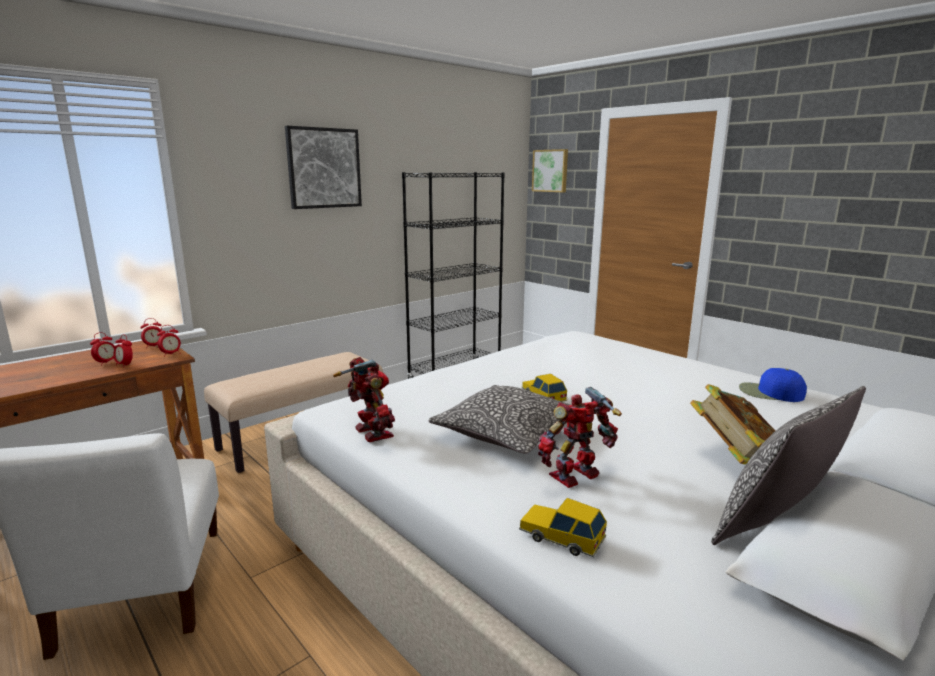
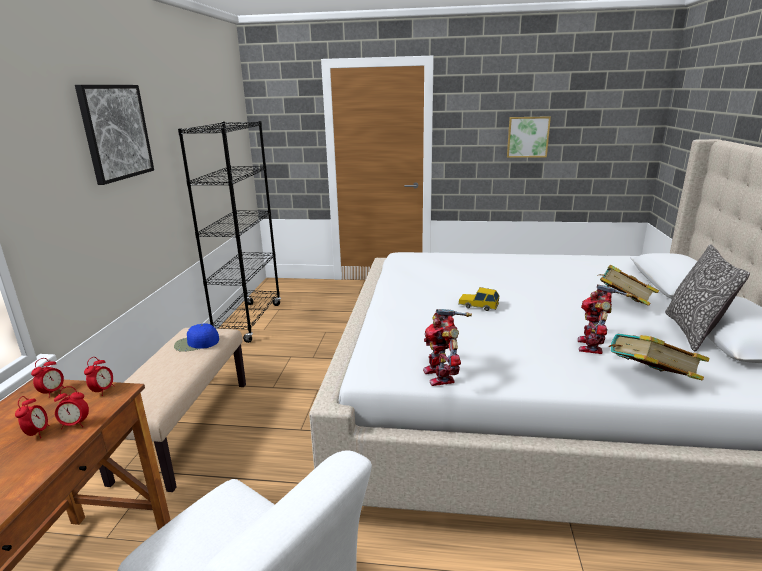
camera: 40 degrees left, 5 degrees up
toy robot [333,357,395,442] -> toy robot turned 120 degrees counterclockwise [423,309,472,386]
pillow [429,385,570,454] -> none
toy car [519,498,607,557] -> book [609,334,710,381]
picture [532,149,568,192] -> picture moved to [507,116,551,158]
blue cap [739,368,807,402] -> blue cap moved to [174,323,219,352]

